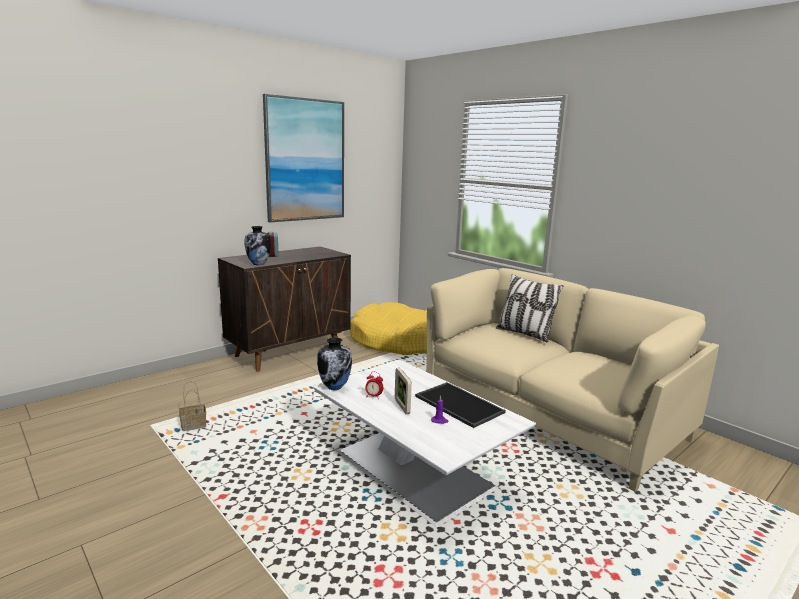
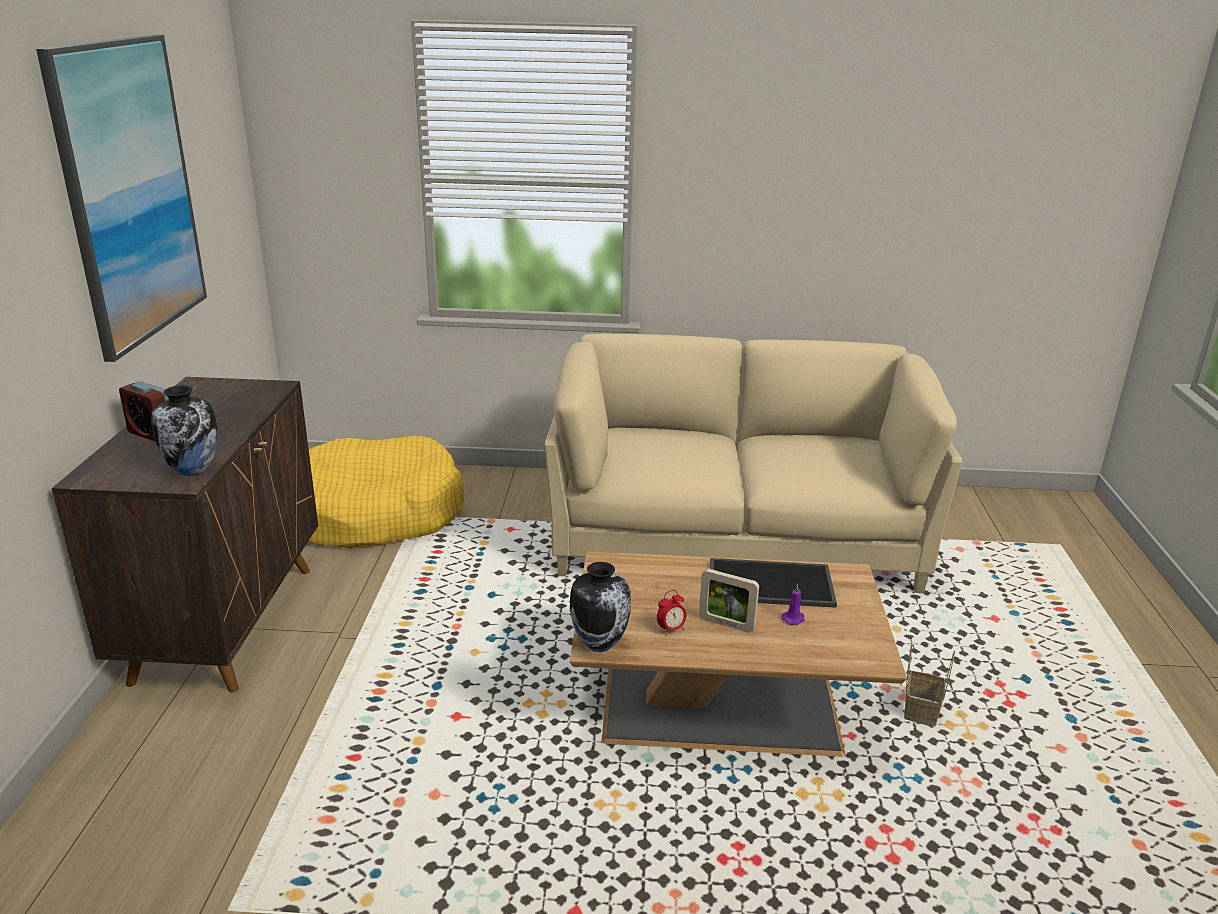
camera: 45 degrees left, 10 degrees up
basket [179,380,206,431] -> basket moved to [904,641,955,726]
white coffee table [313,359,536,527] -> brown coffee table [570,551,907,757]
pillow [496,274,563,342] -> none

